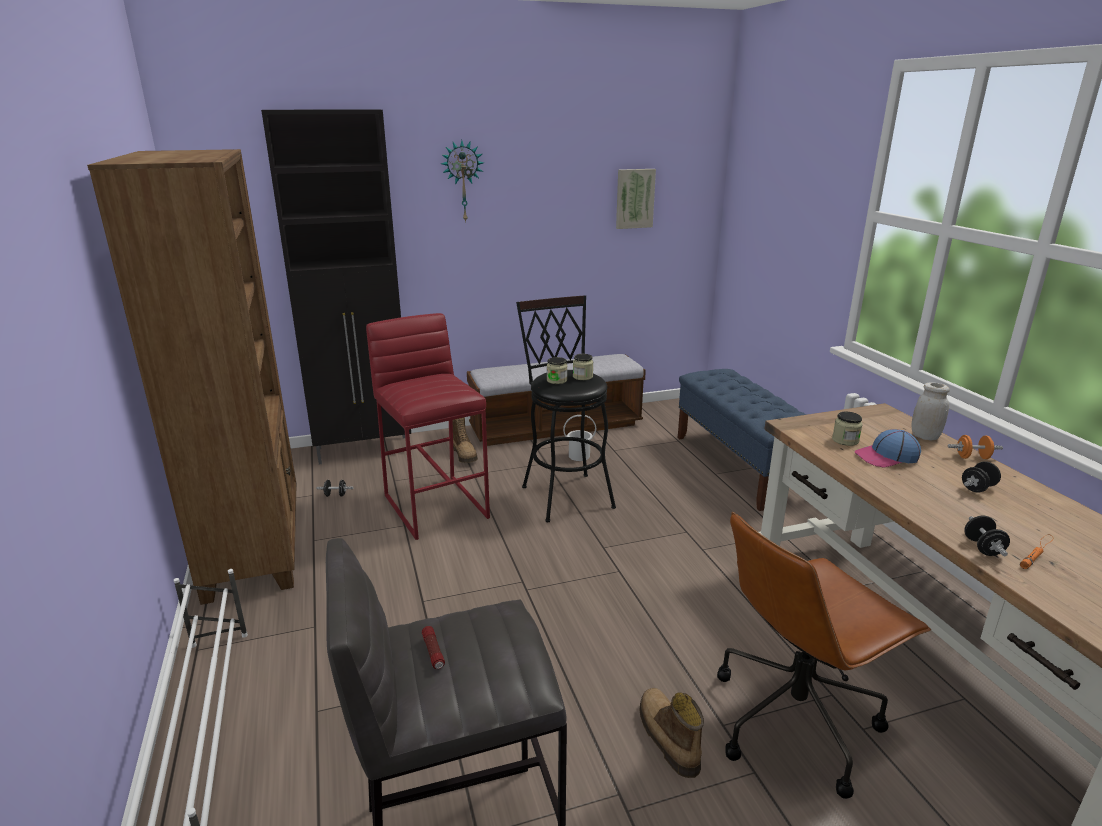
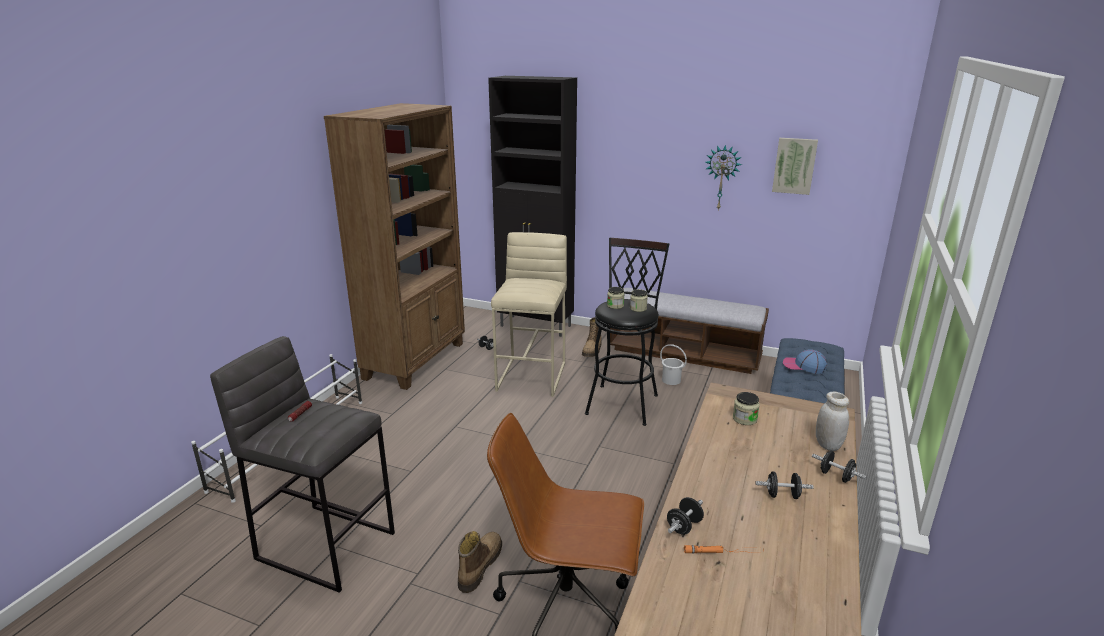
camera: 40 degrees right, 0 degrees up
red stool [366,313,490,540] -> beige stool [491,232,567,397]
wall clock [441,140,484,223] -> wall clock moved to [705,144,742,210]
cap [854,429,921,468] -> cap moved to [783,349,827,374]
orange dumbbell [948,435,1003,459] -> black dumbbell [812,451,866,483]

